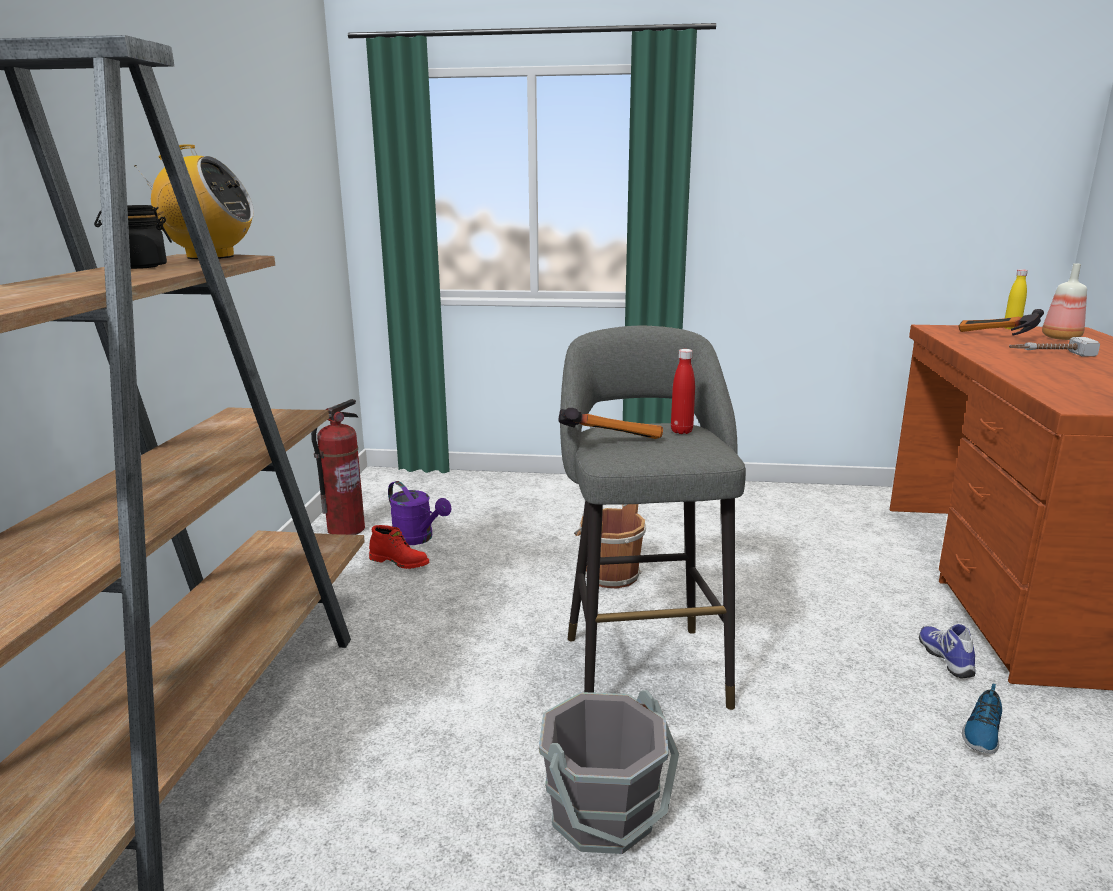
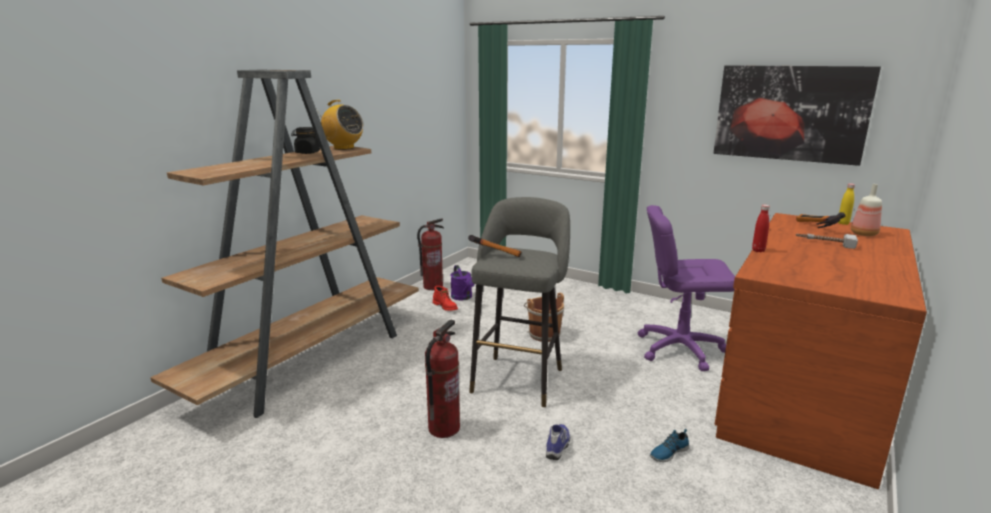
camera: 25 degrees right, 0 degrees up
grey bucket [539,690,679,854] -> fire extinguisher [425,319,460,438]
red bottle [671,349,695,434] -> red bottle moved to [752,205,770,252]
shoe [919,624,975,678] -> shoe moved to [546,424,570,460]
none -> purple office chair [638,205,735,371]
none -> picture [713,65,881,166]

